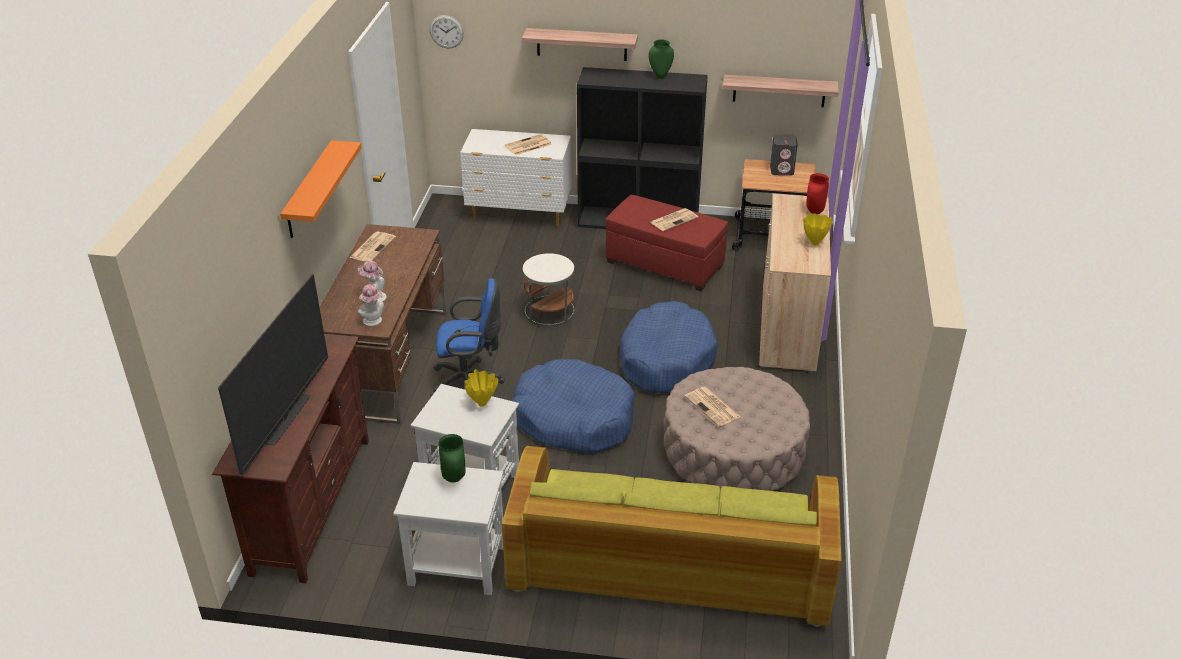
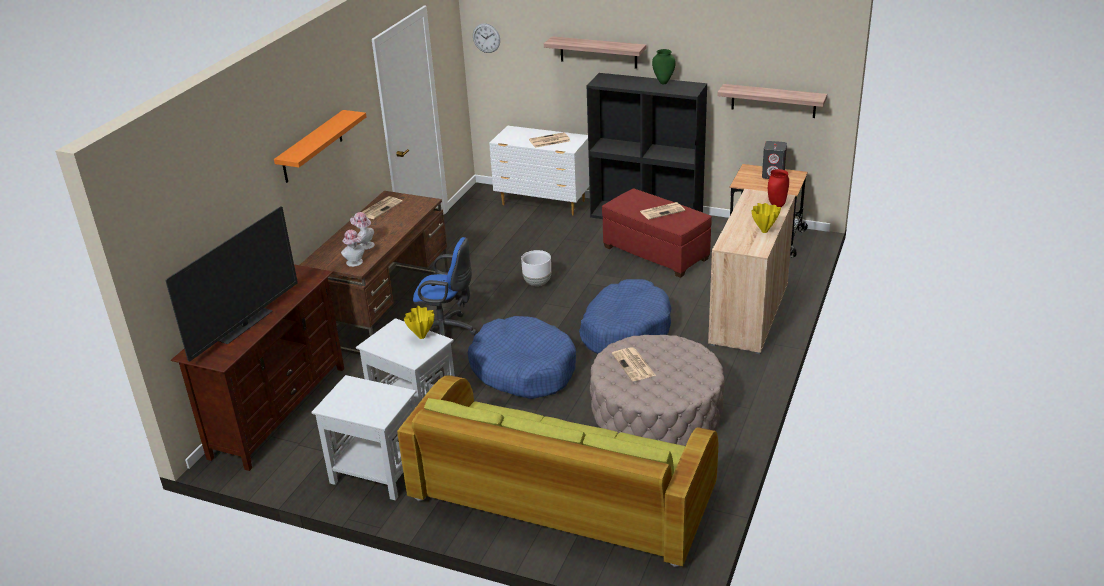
camera: 15 degrees right, 5 degrees down
green vase [438,434,466,483] -> none
white side table [523,253,574,327] -> white planter [521,250,551,286]

